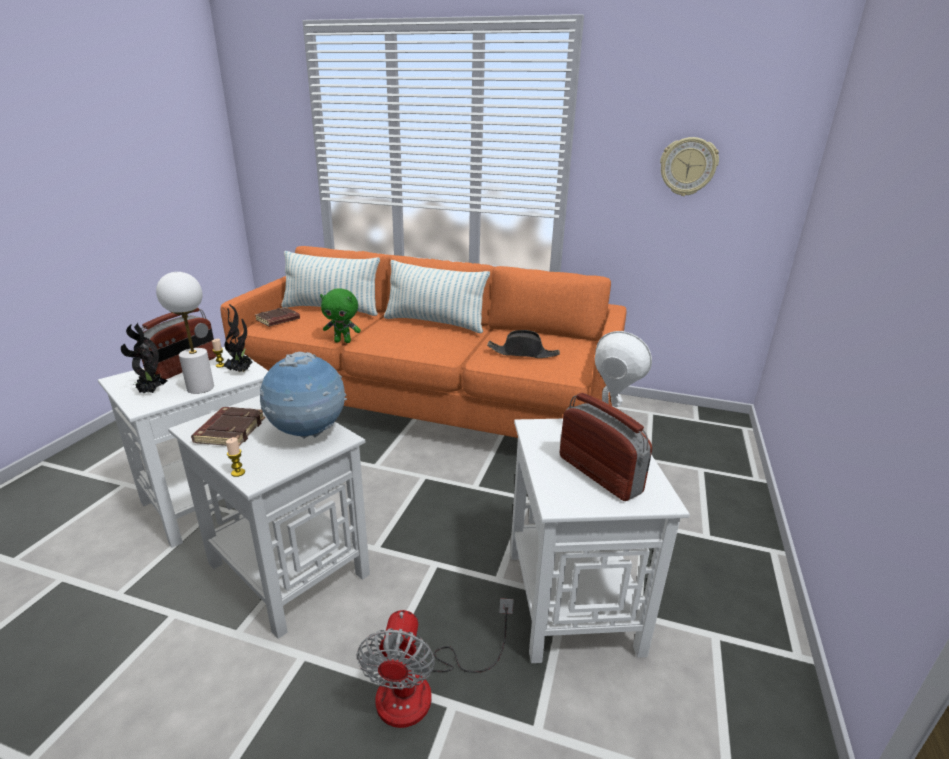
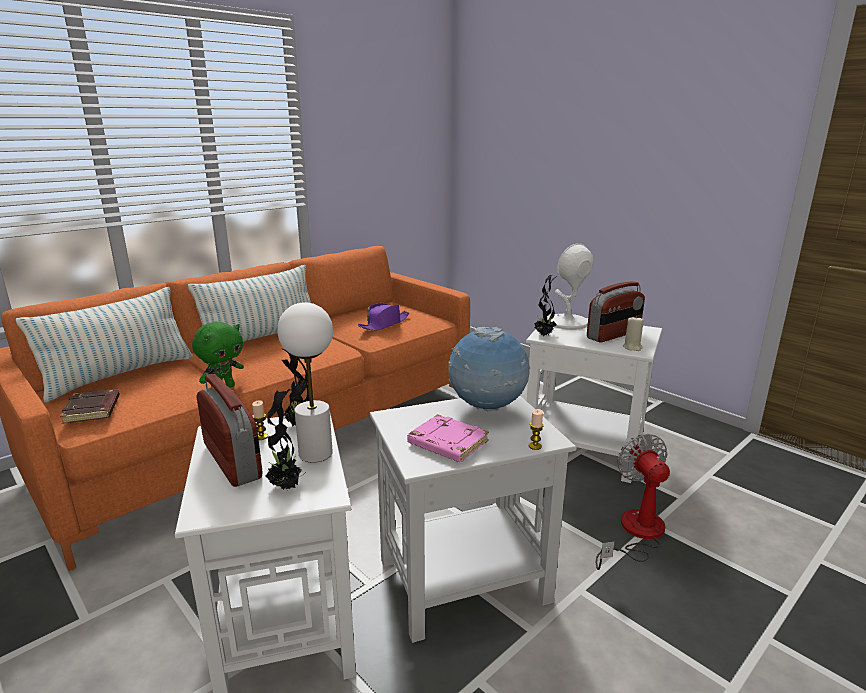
camera: 60 degrees left, 5 degrees down
brown book [191,407,265,446] -> pink book [407,414,489,462]
fan [356,598,514,728] -> fan turned 135 degrees counterclockwise [596,434,670,570]
black hat [487,330,560,358] -> purple hat [358,303,409,331]
radio [560,393,652,501] -> radio turned 150 degrees clockwise [587,281,645,343]
wall clock [660,137,719,196] -> none
none -> potted plant [534,275,557,336]
none -> beige candle [623,316,644,351]

